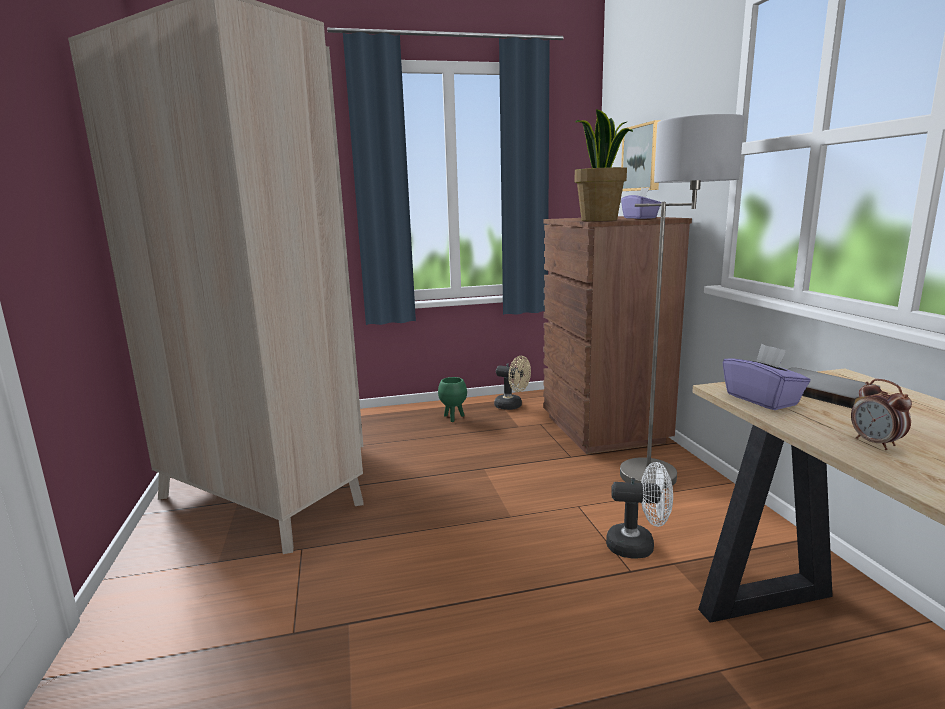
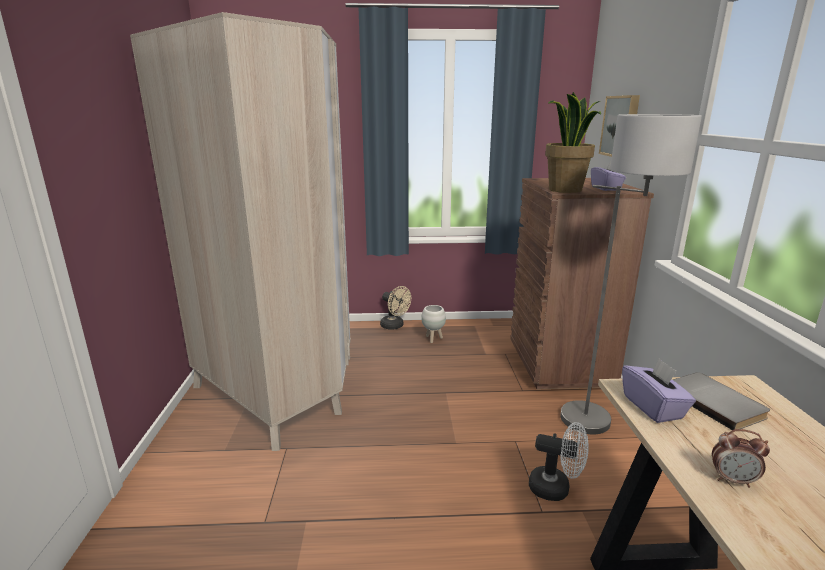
camera: 10 degrees right, 5 degrees up
green planter [438,377,467,422] -> white planter [421,305,446,343]
beige fan [494,356,531,410] -> beige fan moved to [380,286,411,330]
alarm clock [851,379,912,450] -> alarm clock turned 60 degrees counterclockwise [712,429,770,488]

